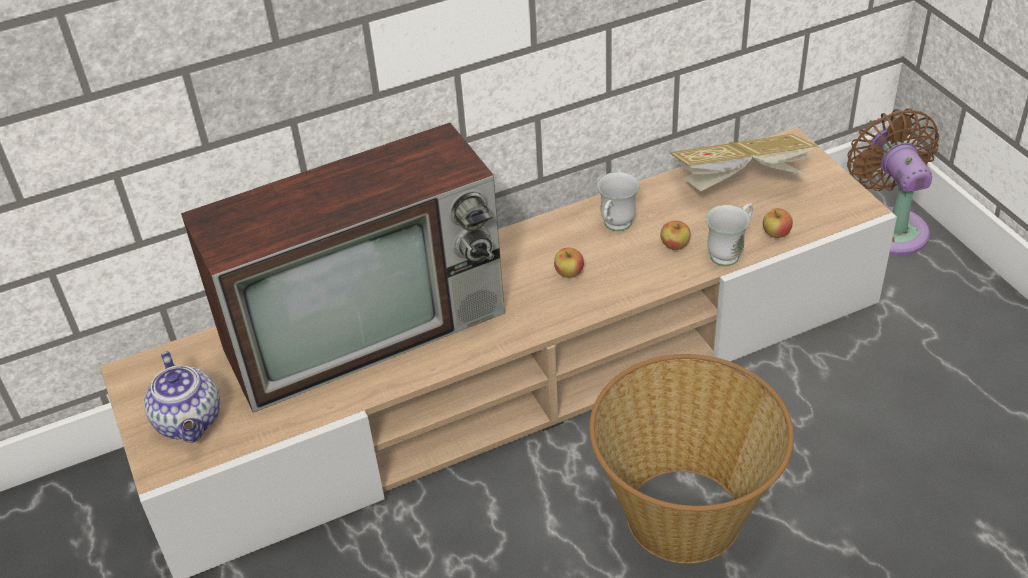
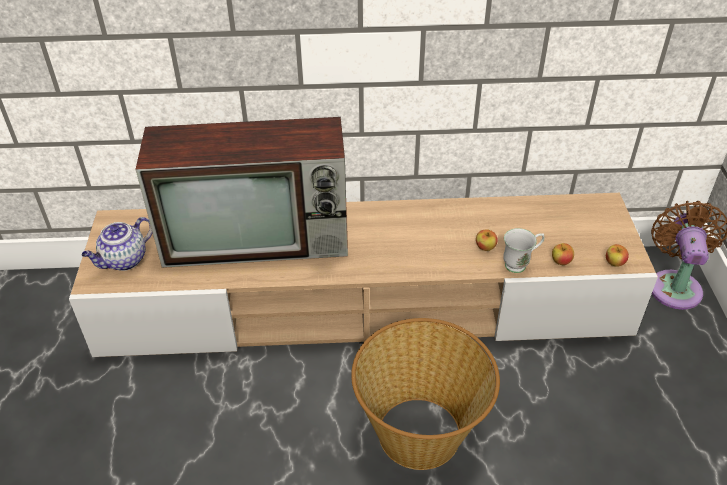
camera: 20 degrees right, 0 degrees up
teapot [144,351,220,443] -> teapot turned 45 degrees clockwise [82,217,153,271]
apple [554,248,584,278] -> apple moved to [606,244,629,267]
white mug [597,172,640,231] -> none
book [670,134,818,191] -> none

